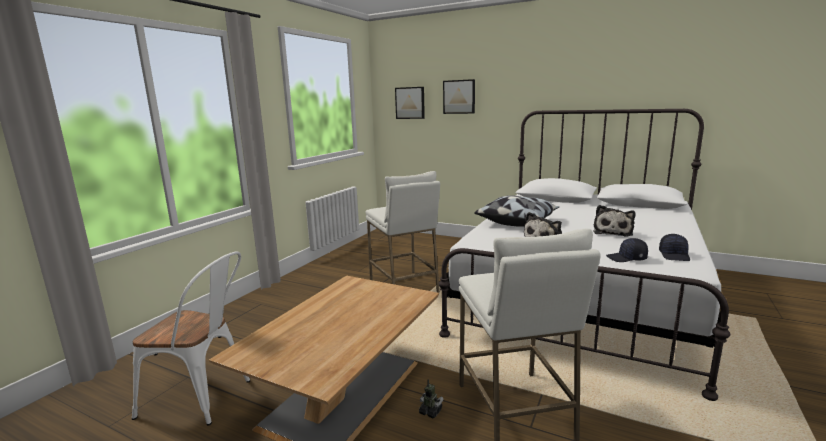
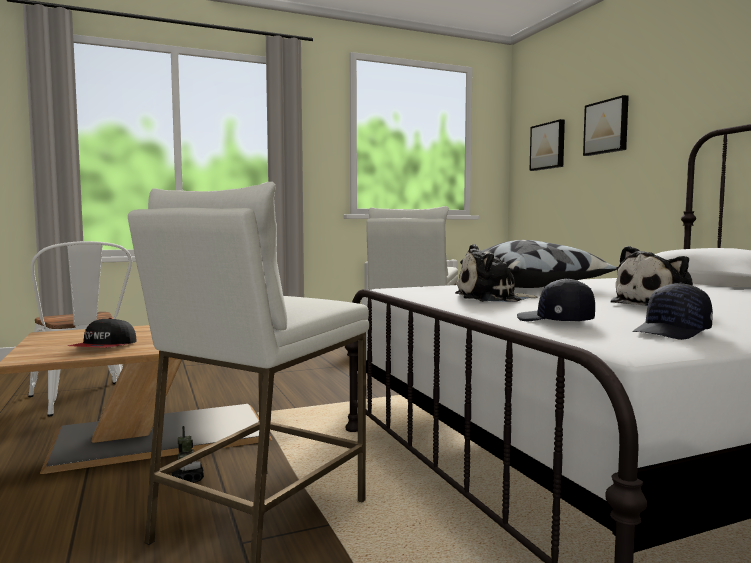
camera: 40 degrees right, 10 degrees down
none -> cap [68,318,137,347]

